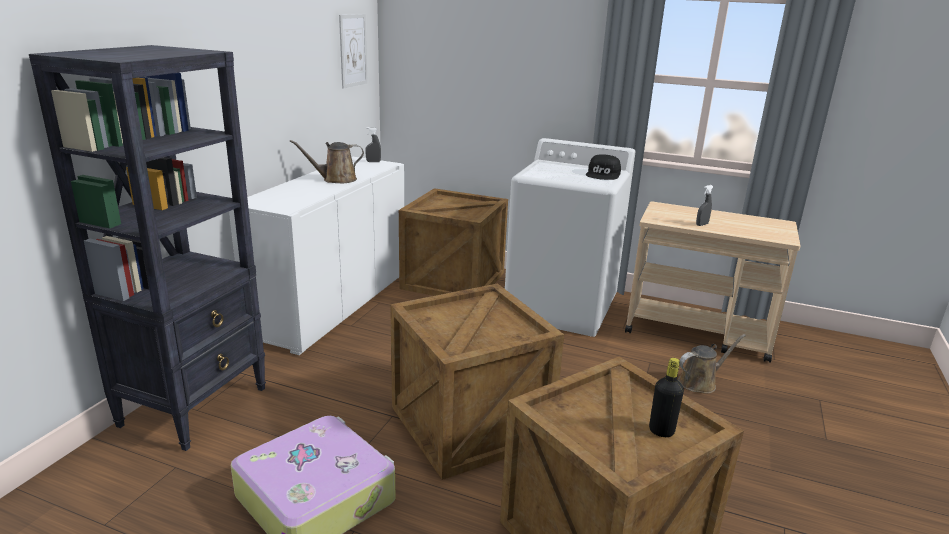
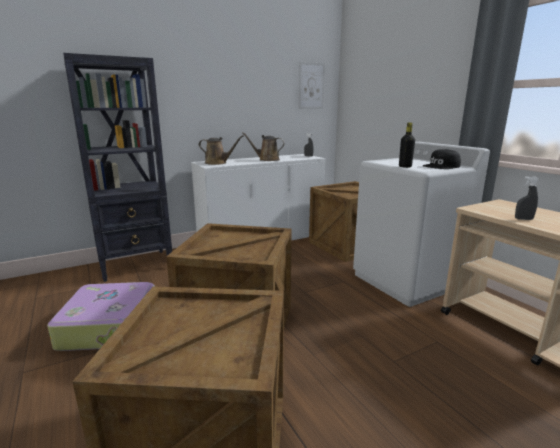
camera: 40 degrees right, 5 degrees down
black bottle [649,358,684,437] -> black bottle moved to [399,122,415,168]
brown watering can [678,334,746,393] -> brown watering can moved to [199,135,244,165]

